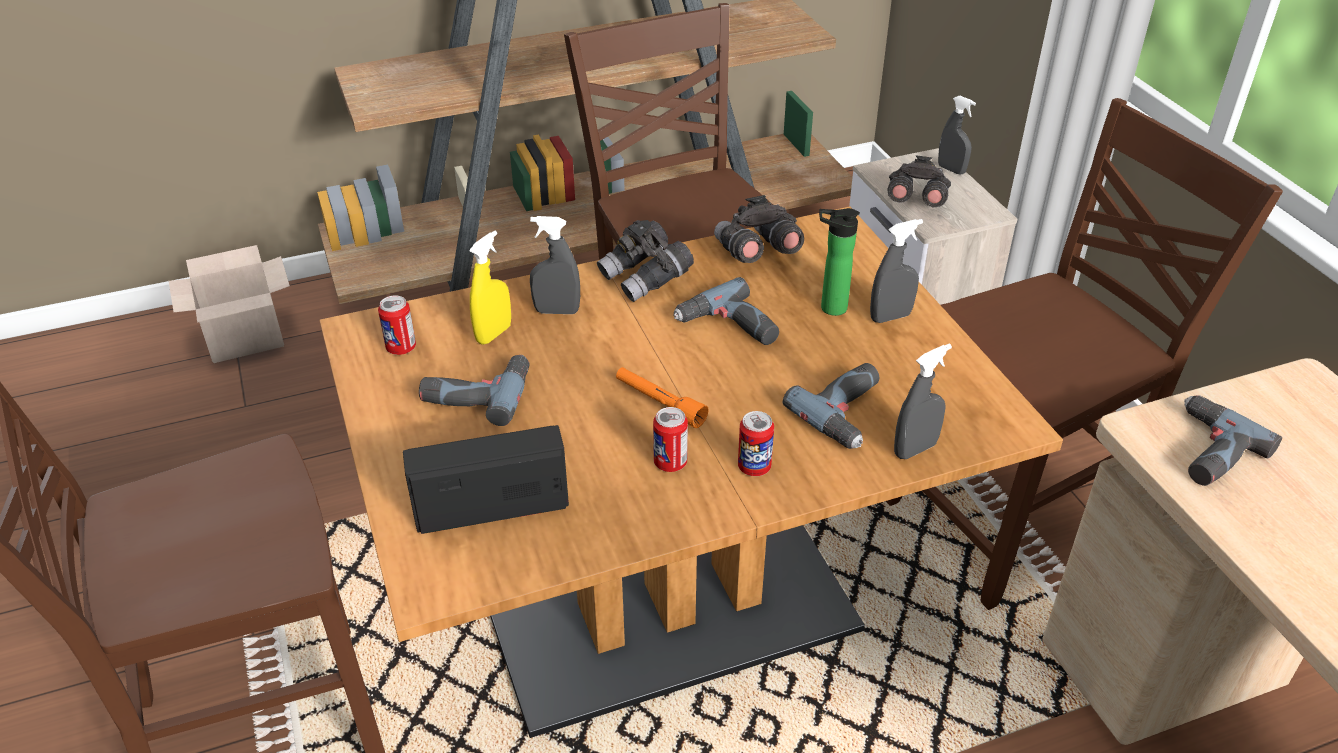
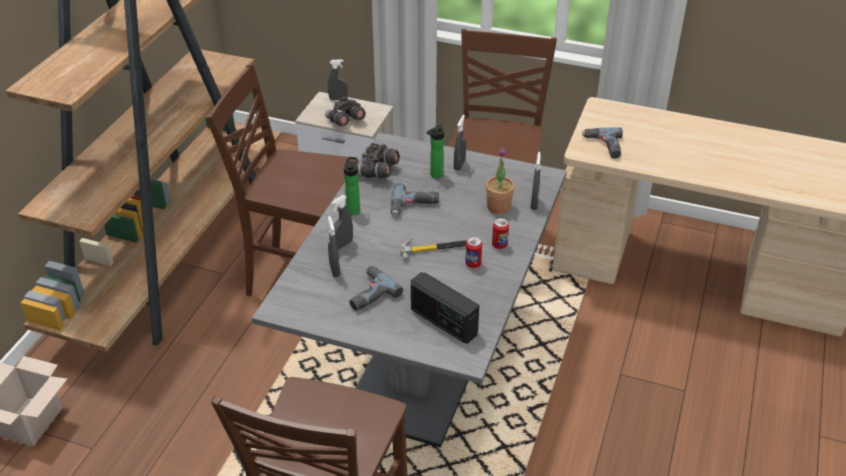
camera: 50 degrees left, 0 degrees up
brown dining table [319,206,1063,738] -> grey dining table [252,132,567,447]
can [378,295,416,355] -> none
radio [403,425,569,534] -> radio turned 75 degrees counterclockwise [411,272,479,344]
yellow spray bottle [469,230,511,345] -> grey spray bottle [328,216,340,277]
grey binoculars [597,220,694,302] -> bottle [344,157,360,215]
orange flashlight [616,367,709,428] -> hammer [400,238,467,262]
power drill [783,363,879,449] -> potted plant [486,148,514,214]

